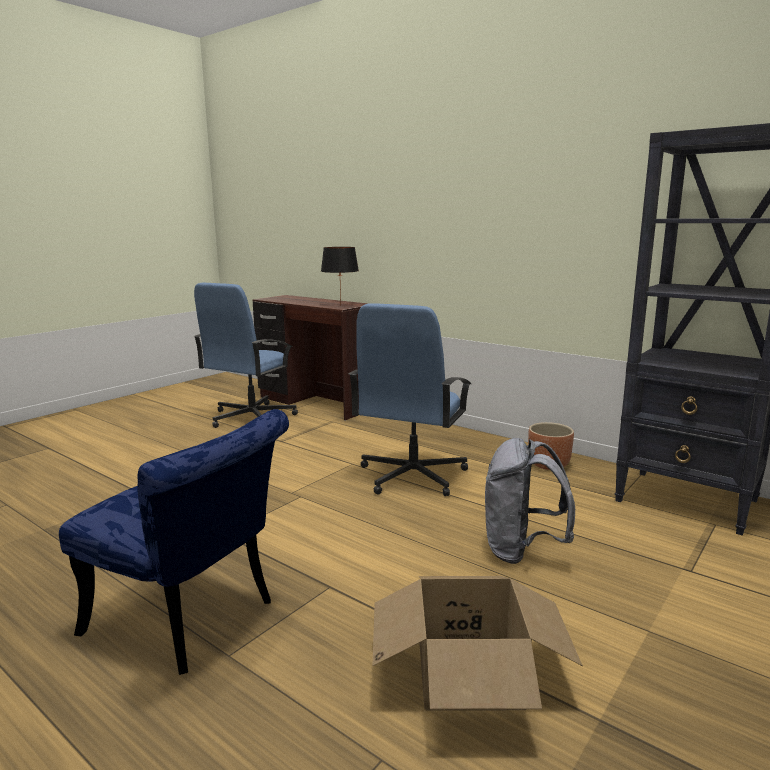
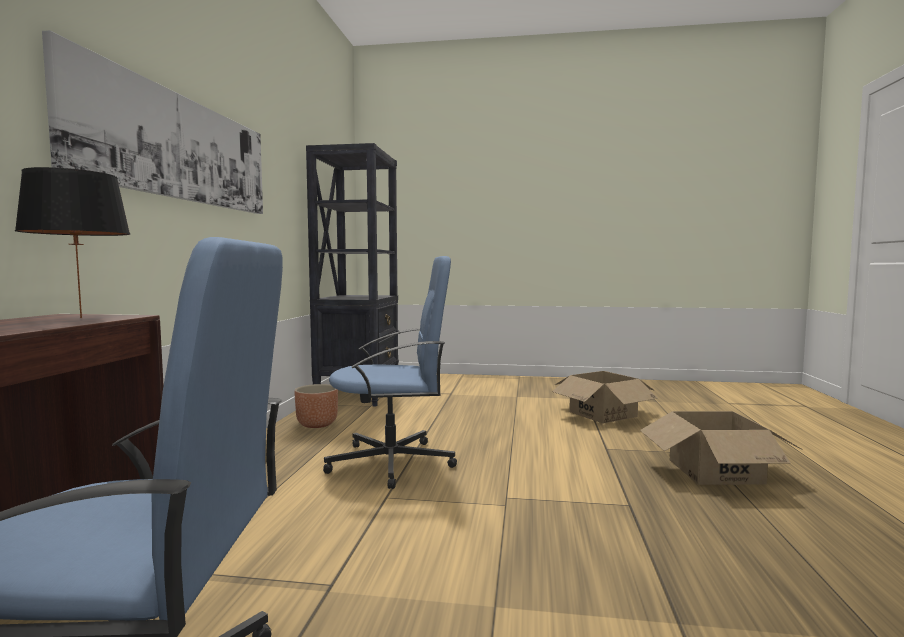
camera: 120 degrees left, 10 degrees down
blue chair [59,409,289,675] -> cardboard box [640,411,803,485]
grey backpack [485,438,575,564] -> none
none -> picture [42,30,263,214]

